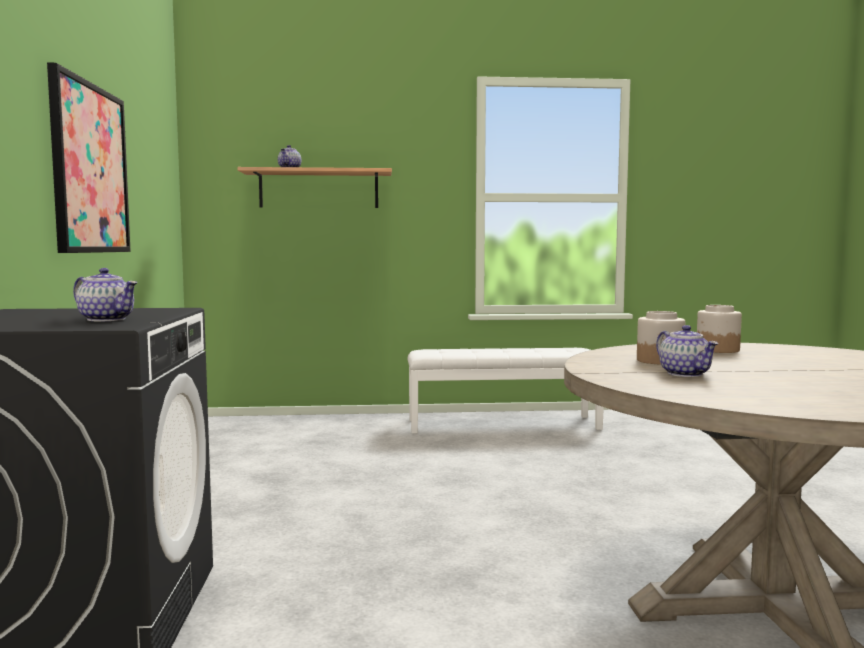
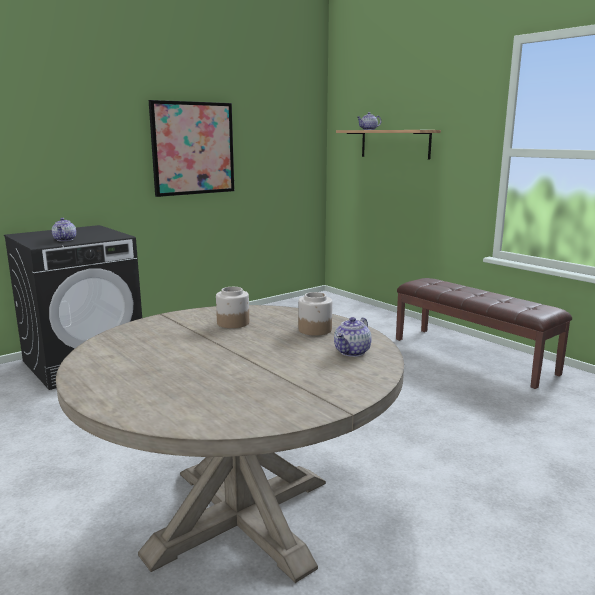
camera: 55 degrees right, 10 degrees up
white bench [408,348,604,434] -> brown bench [396,278,572,389]
teapot [656,325,718,377] -> teapot moved to [334,317,371,357]

